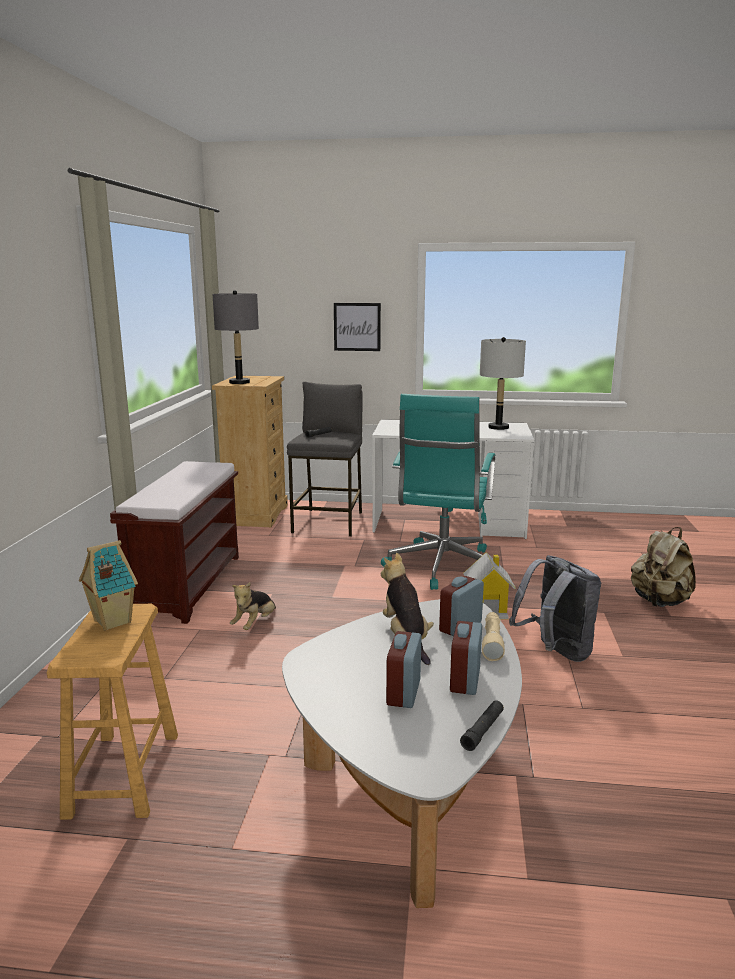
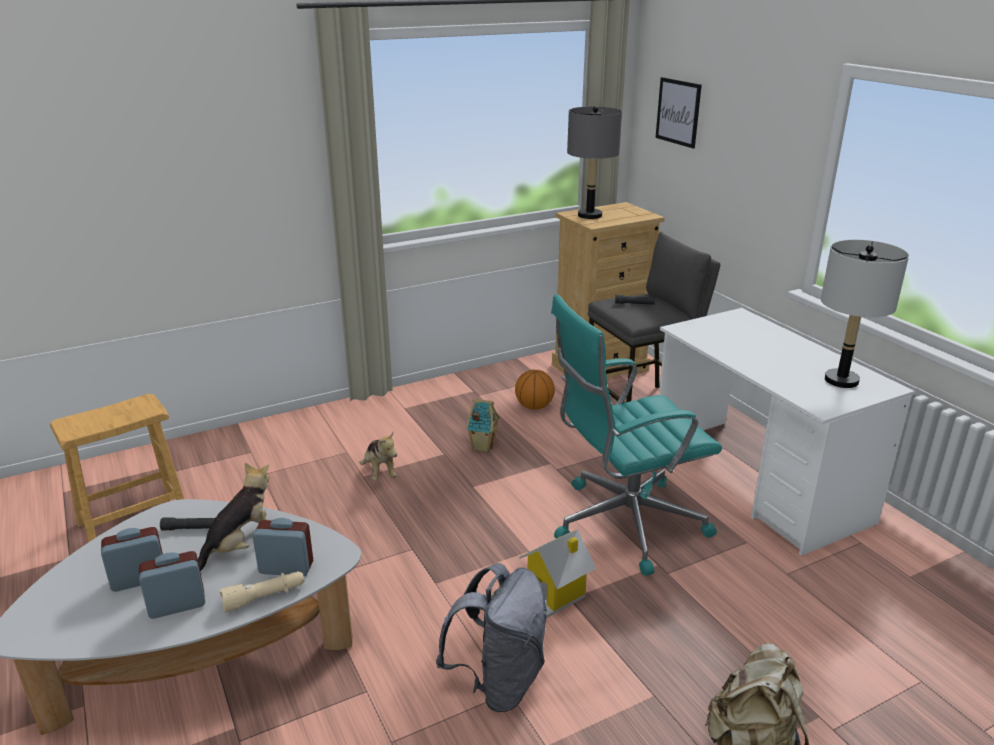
camera: 55 degrees right, 10 degrees up
toy house [79,540,138,631] -> toy house moved to [466,399,500,452]
brown bench [110,461,239,624] -> none
plush toy [230,582,276,630] -> plush toy turned 105 degrees counterclockwise [360,432,397,480]
picture [334,303,381,351] -> picture moved to [656,77,702,148]
black flashlight [460,701,504,751] -> black flashlight moved to [160,517,215,531]
none -> basketball [515,370,555,410]

